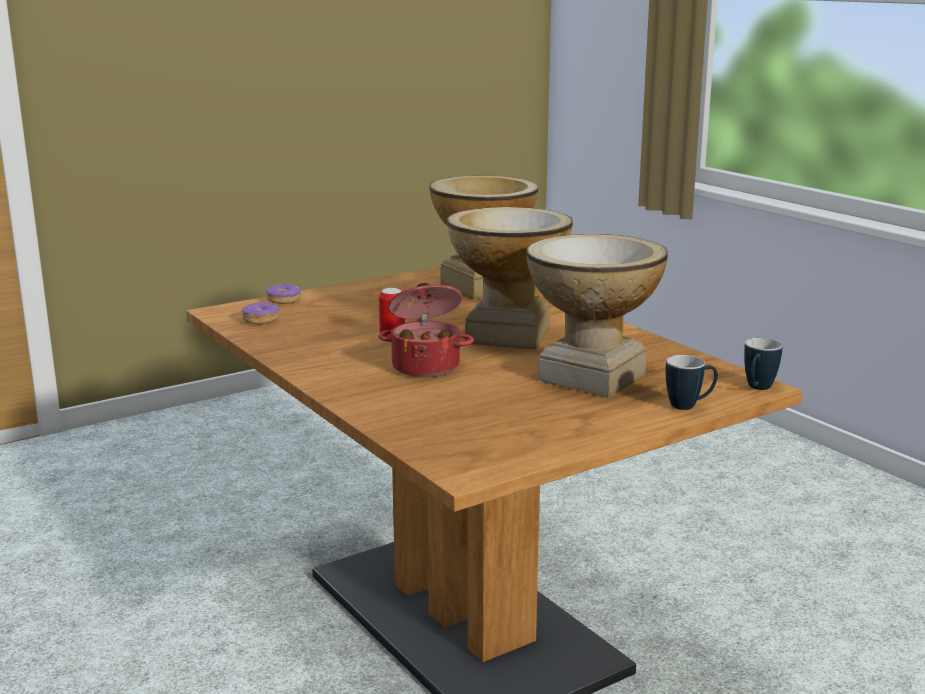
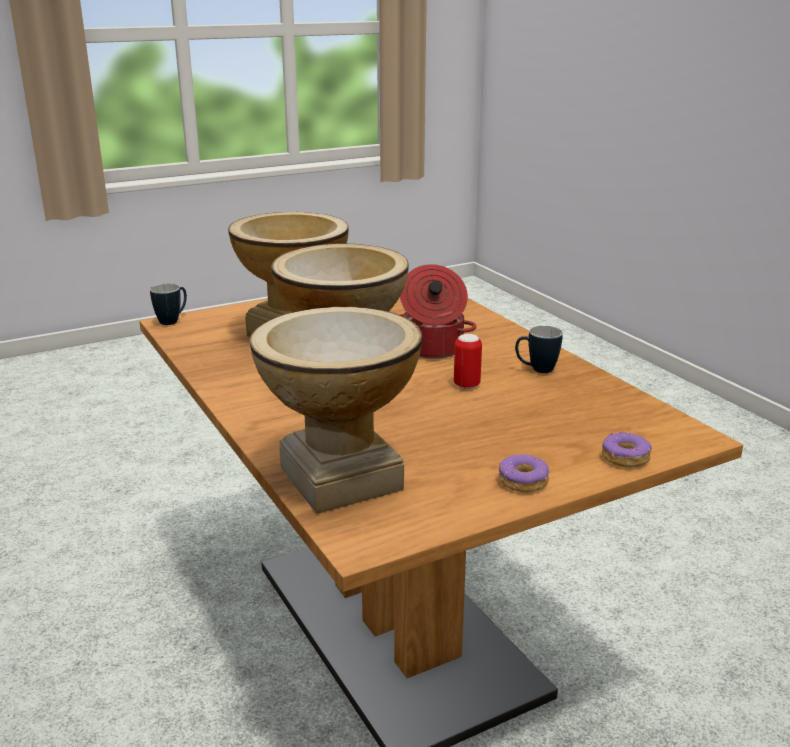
camera: 175 degrees left, 5 degrees up
donut [242,302,279,324] -> donut moved to [499,454,549,492]
mug [666,355,718,410] -> mug moved to [515,325,563,373]

